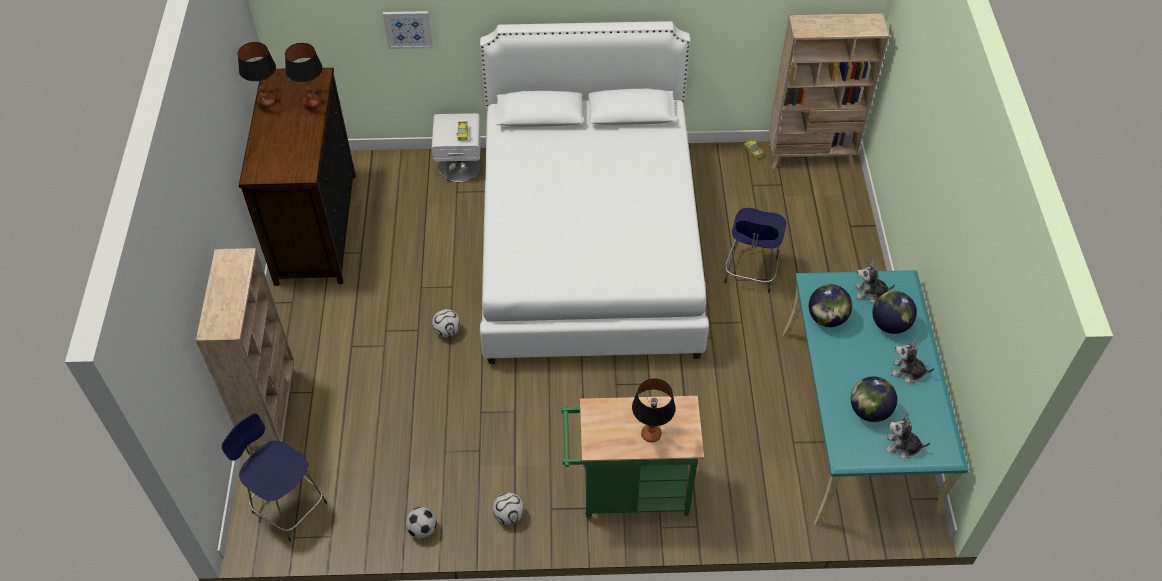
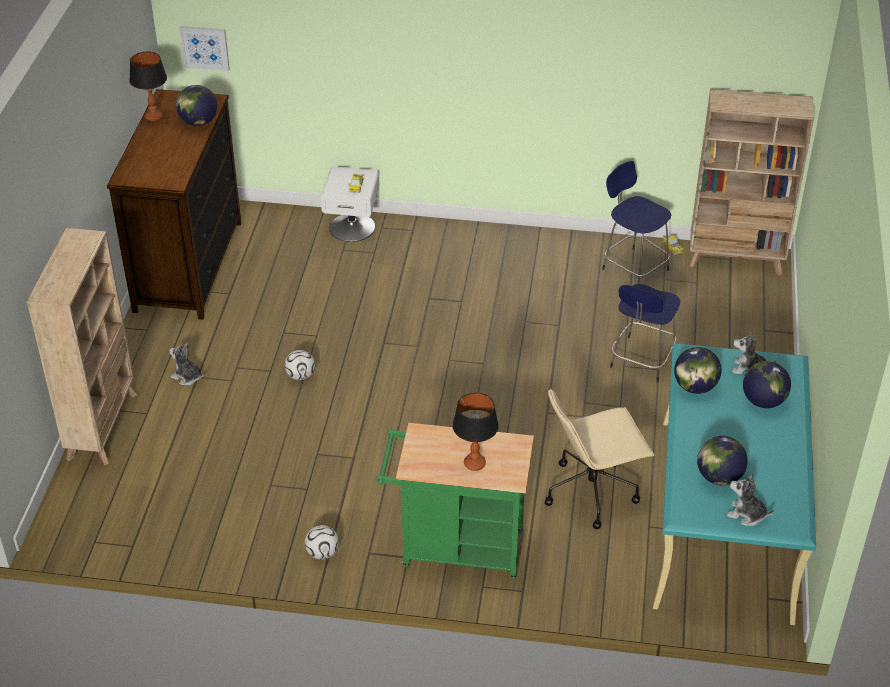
camera: 10 degrees right, 10 degrees down
blue stool [222,413,327,542] -> blue stool moved to [602,161,671,284]
table lamp [285,43,323,108] -> globe [176,85,217,126]
picture [383,11,433,49] -> picture moved to [179,26,230,71]
football [405,507,437,539] -> none
white bed [480,21,709,364] -> none
plush toy [891,339,934,383] -> plush toy moved to [169,342,204,386]
none -> beige office chair [545,389,654,529]

